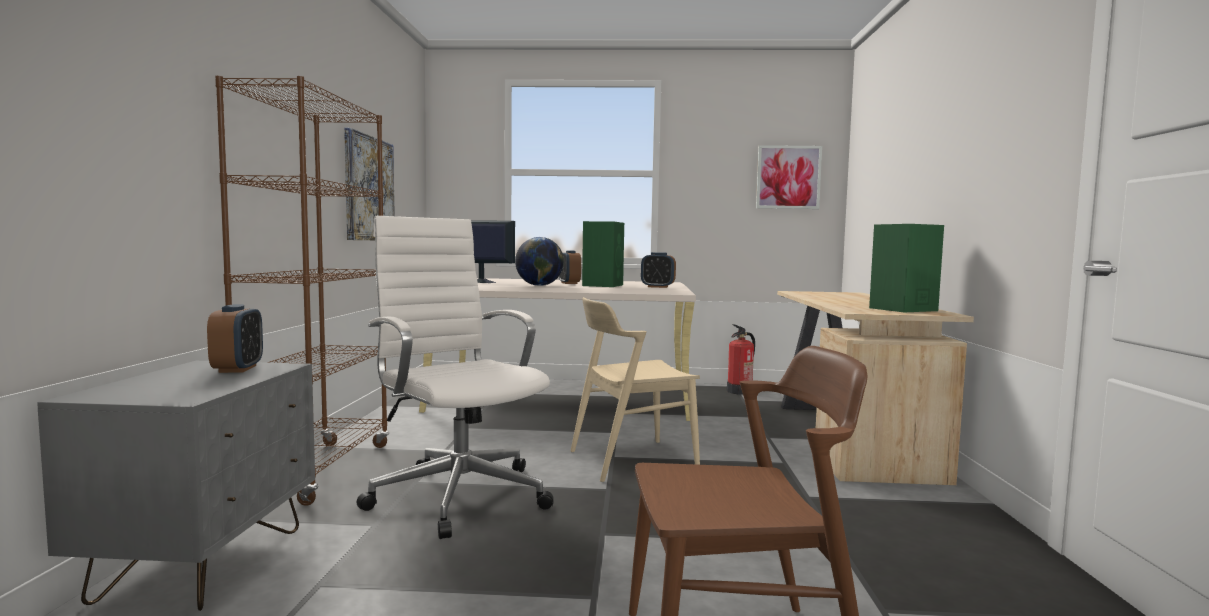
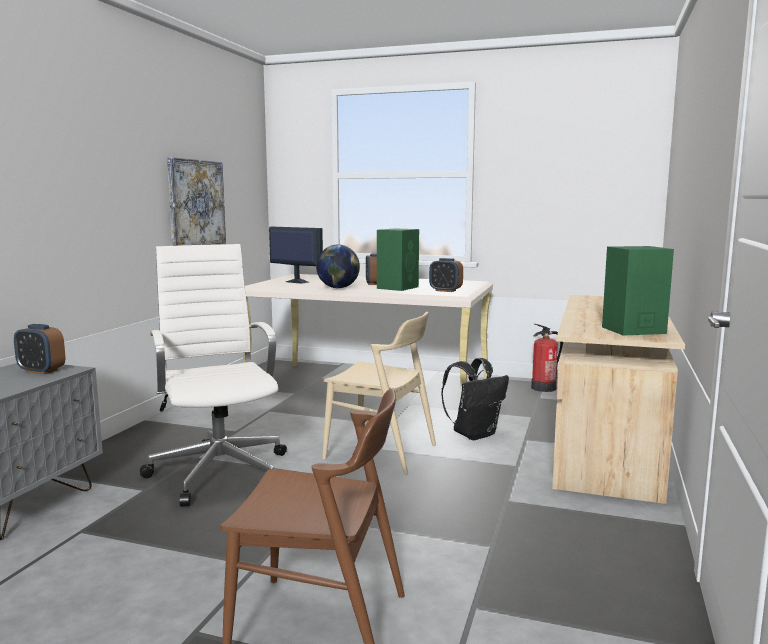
camera: 15 degrees right, 5 degrees up
alarm clock [207,304,263,373] -> alarm clock turned 105 degrees clockwise [14,324,65,374]
brown bookcase [215,76,389,506] -> none
beige chair [571,297,700,482] -> beige chair turned 150 degrees counterclockwise [322,312,436,474]
picture [756,145,822,209] -> none
none -> black backpack [441,358,509,440]

